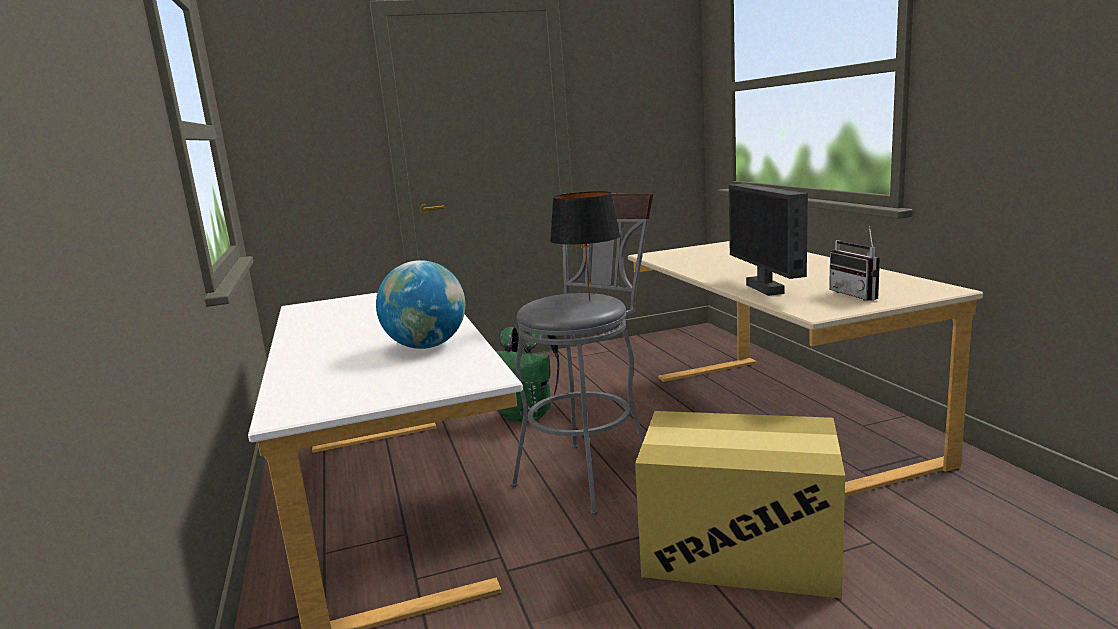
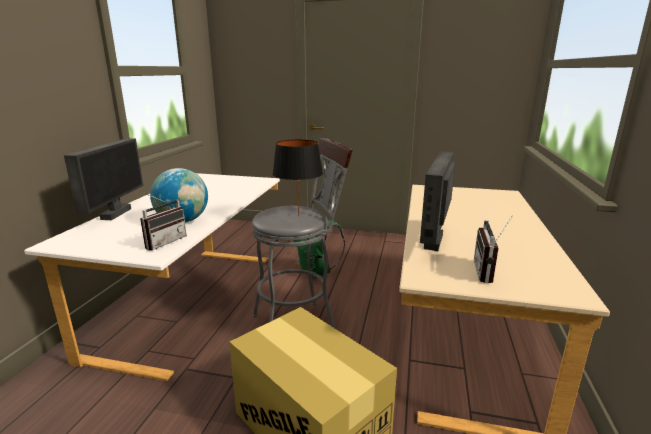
camera: 30 degrees right, 5 degrees up
none -> monitor [64,138,143,220]
none -> radio [140,193,187,251]

